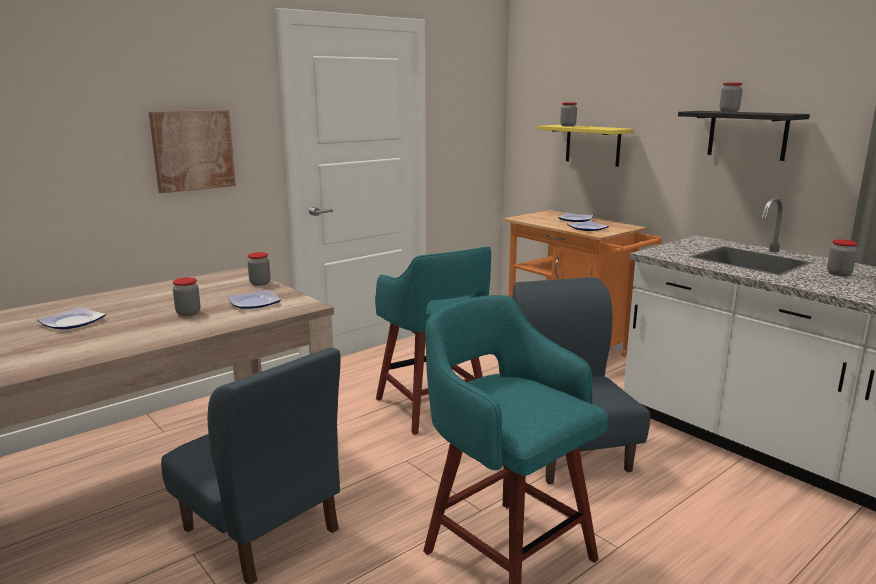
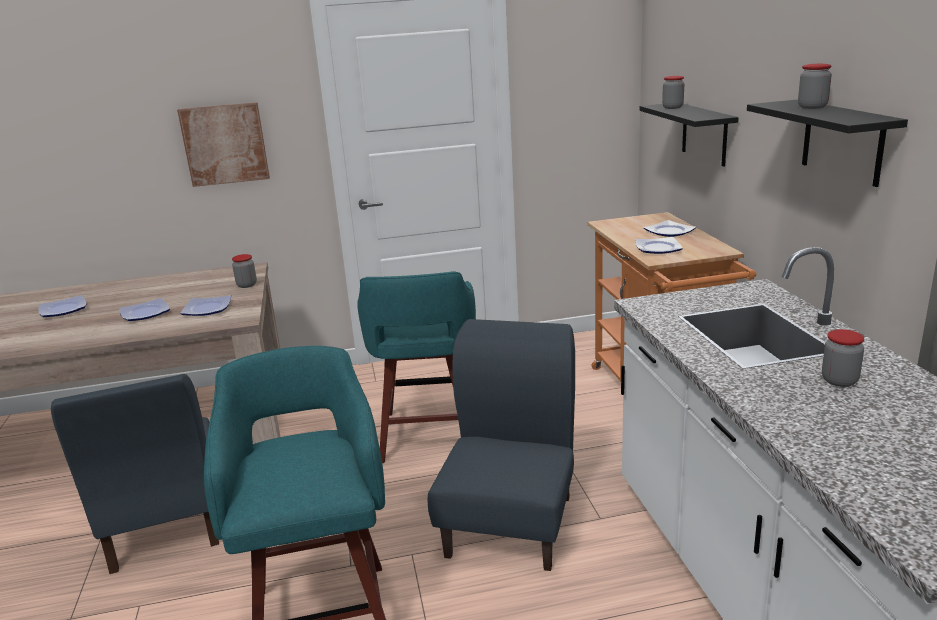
camera: 30 degrees right, 5 degrees up
jar [173,277,200,316] -> plate [119,298,170,321]
yellow shelf [538,125,634,167] -> black shelf [640,104,739,167]

